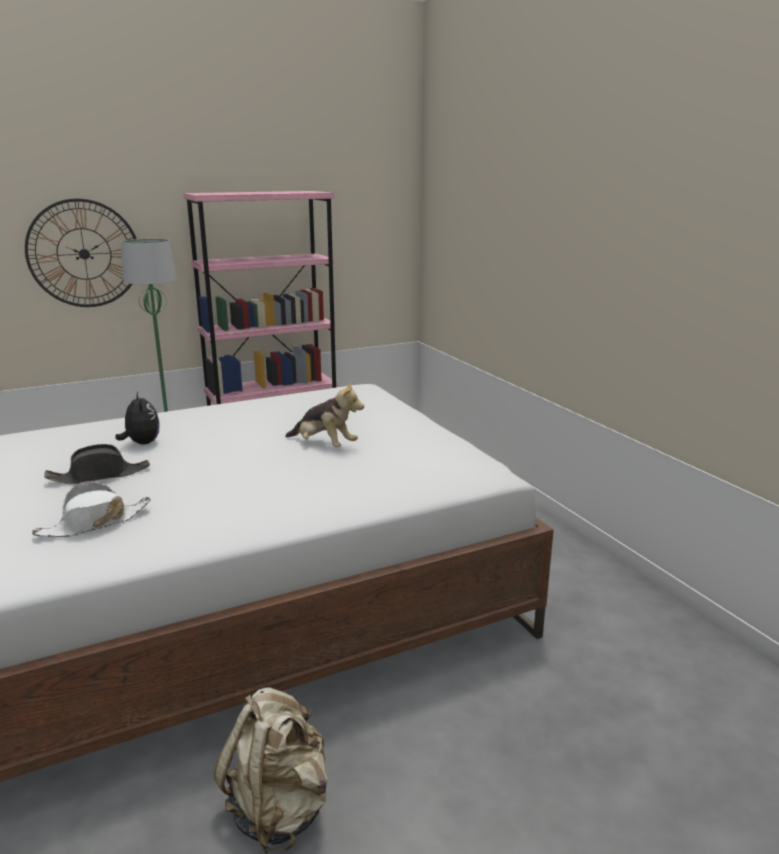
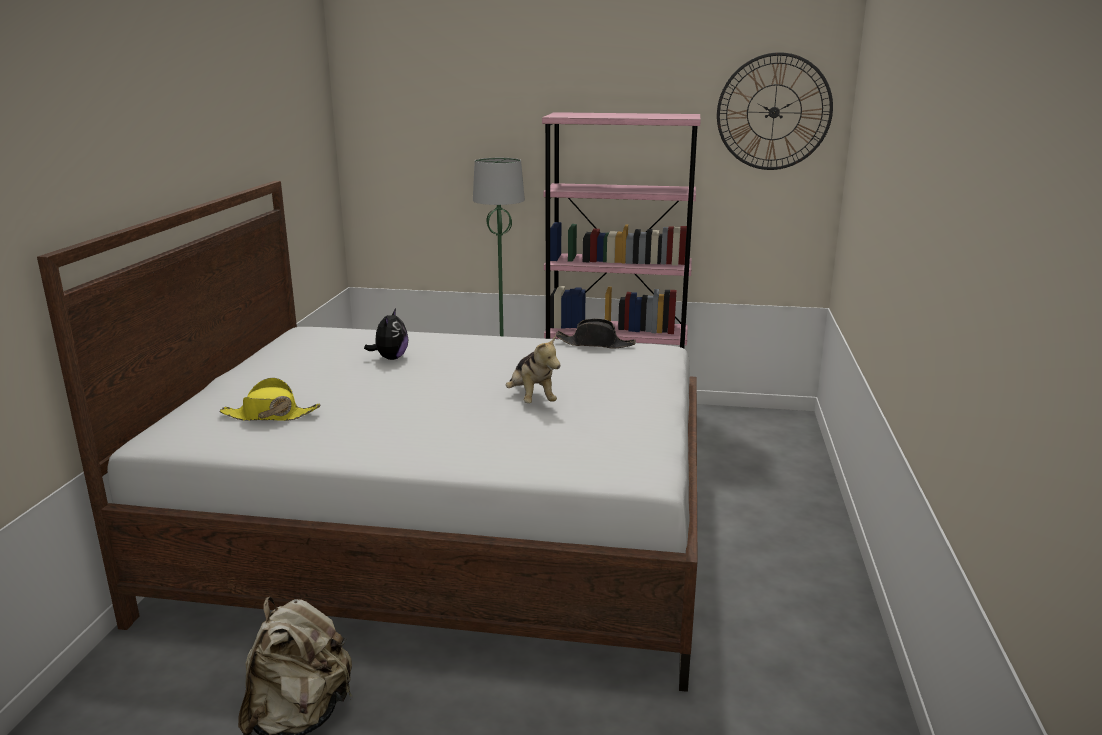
camera: 35 degrees right, 0 degrees up
wall clock [25,199,136,307] -> wall clock moved to [717,52,833,170]
white hat [32,481,151,537] -> yellow hat [219,378,321,421]
black hat [44,444,150,484] -> black hat moved to [556,319,636,348]

